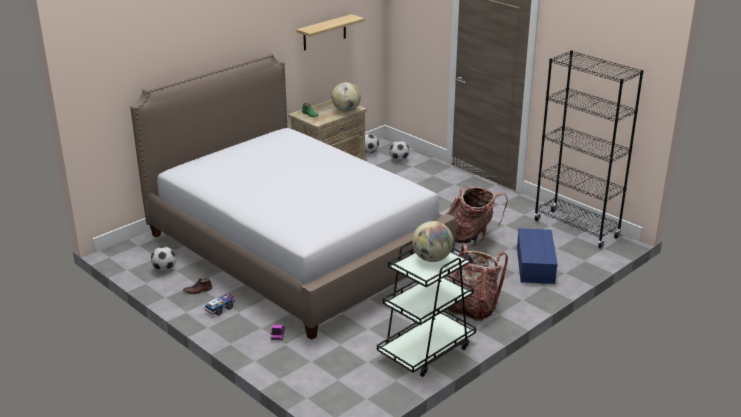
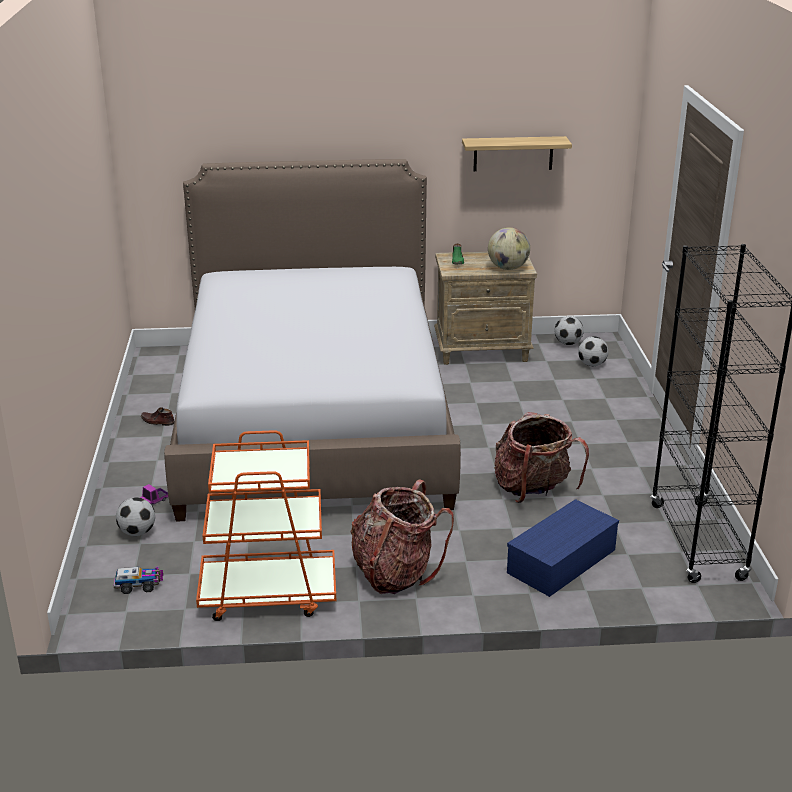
camera: 40 degrees right, 0 degrees up
football [151,246,176,271] -> football moved to [116,497,155,536]
toy truck [205,294,235,316] -> toy truck moved to [114,567,163,594]
black cart [377,241,476,377] -> orange cart [196,430,336,621]
globe [412,221,453,262] -> none

